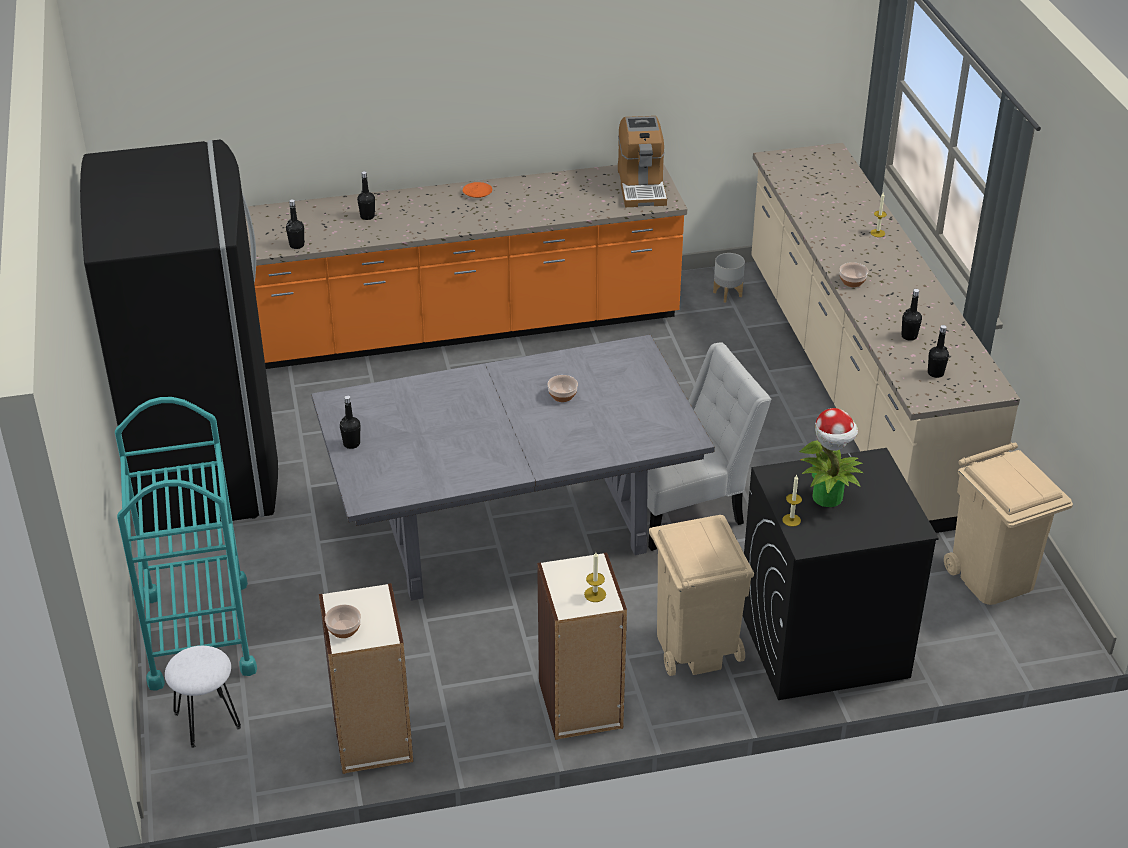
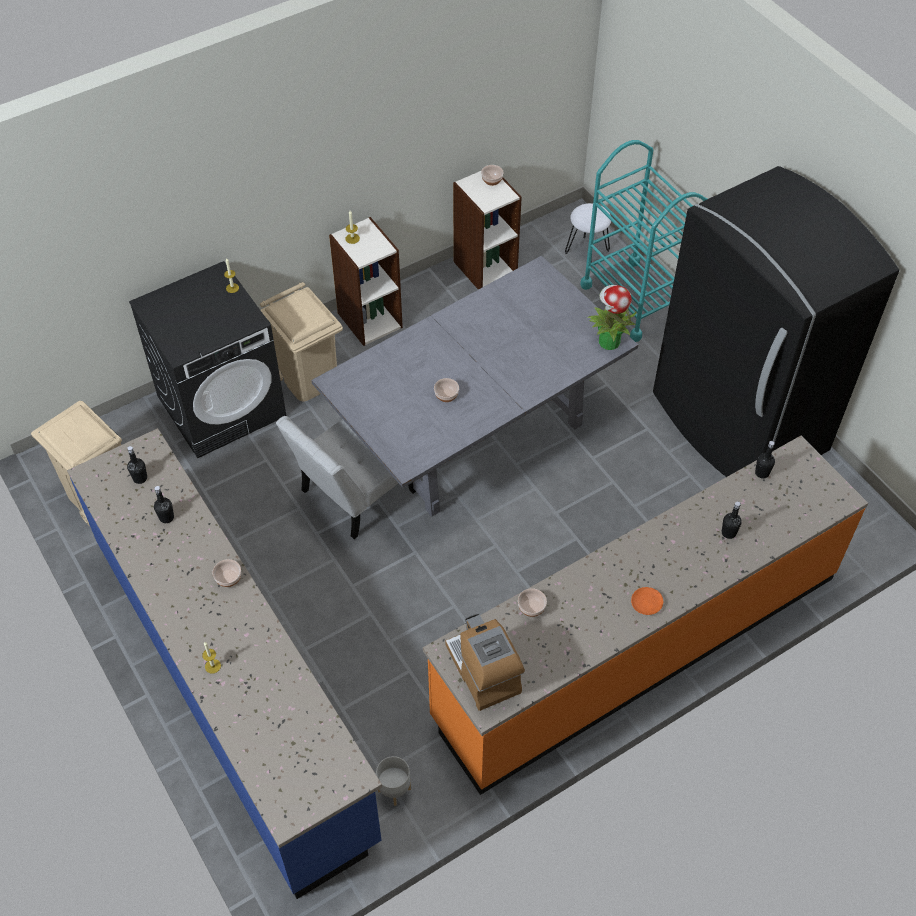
camera: 160 degrees right, 15 degrees up
black bottle [340,395,360,449] -> none
beige counter [751,143,1020,533] -> blue counter [67,428,382,899]
potted plant [799,408,863,507] -> potted plant moved to [587,285,637,350]
none -> bowl [518,588,547,617]

